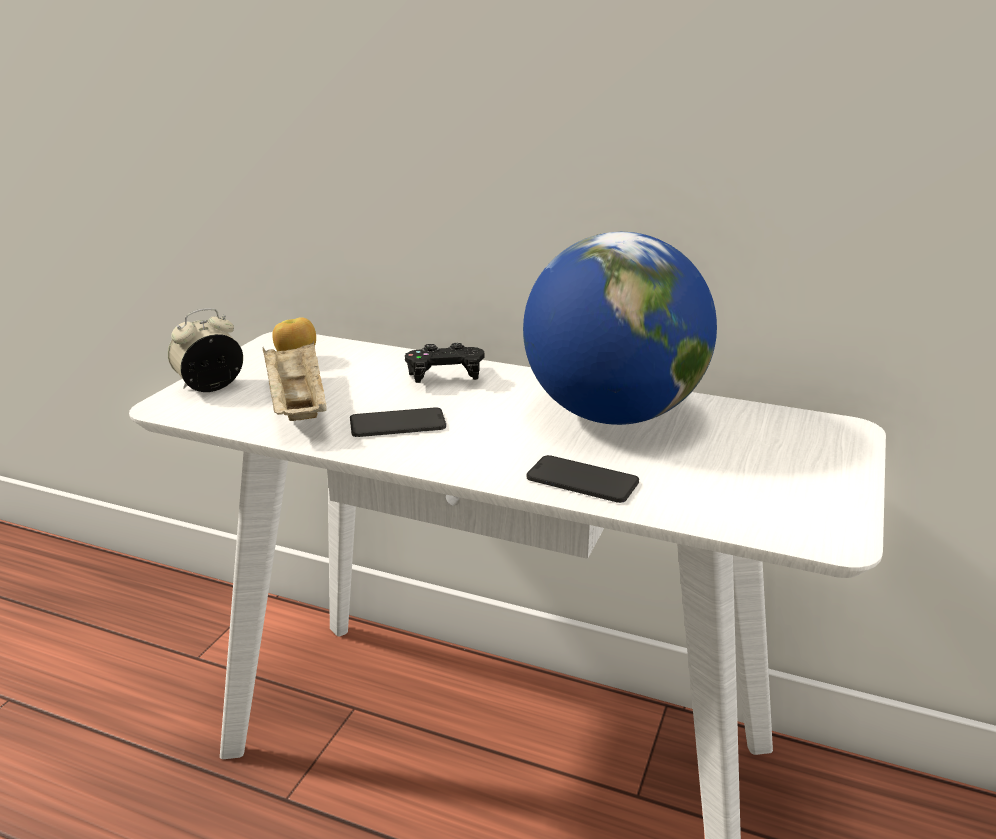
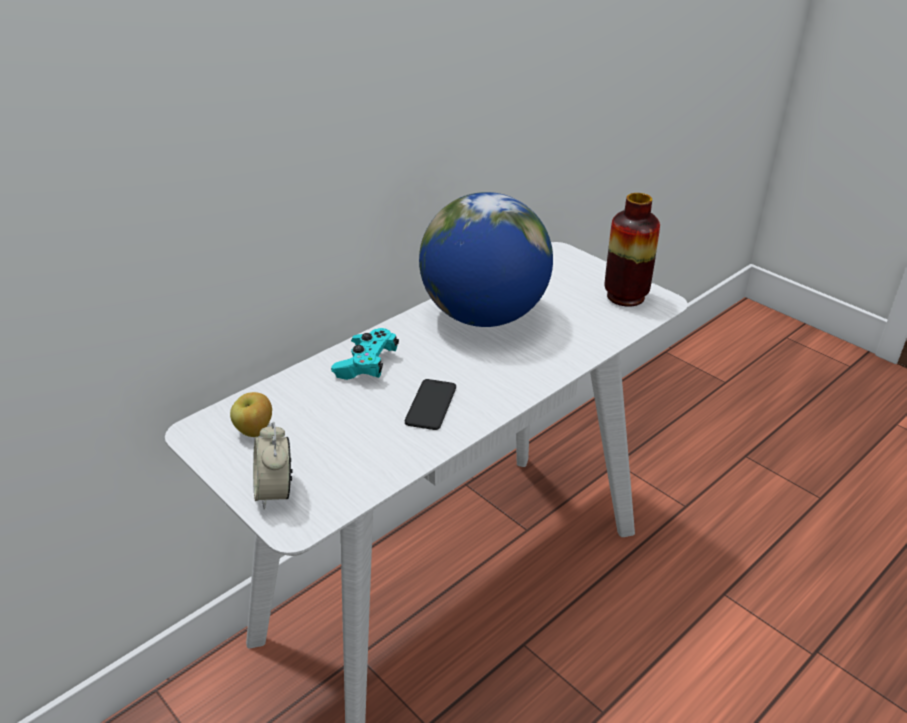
camera: 65 degrees left, 10 degrees up
beige tray [262,341,327,421] -> none
black game controller [405,343,485,383] -> turquoise game controller [331,328,399,380]
phone [527,455,639,503] -> none
none -> vase [604,193,660,307]

